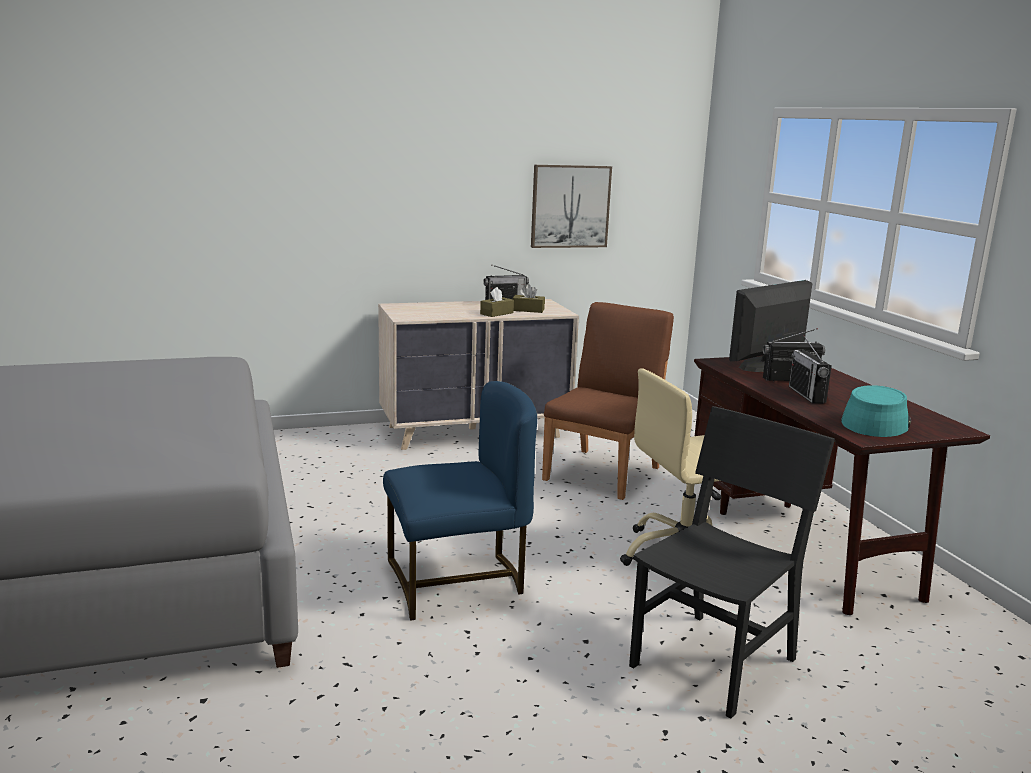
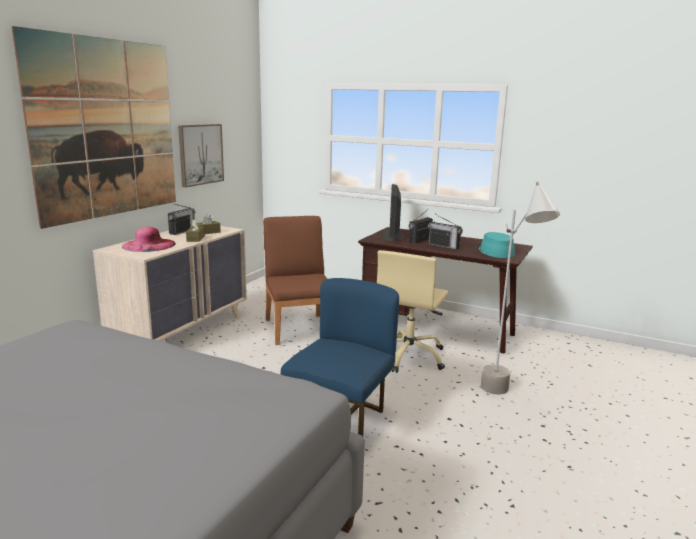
camera: 45 degrees left, 0 degrees up
black chair [629,406,835,718] -> grey floor lamp [481,182,560,394]
none -> picture [11,26,176,229]
none -> pink hat [122,227,176,252]

